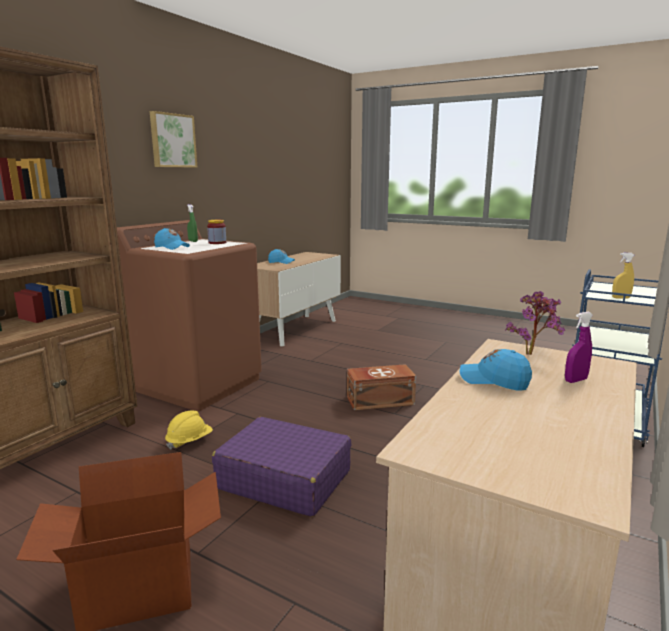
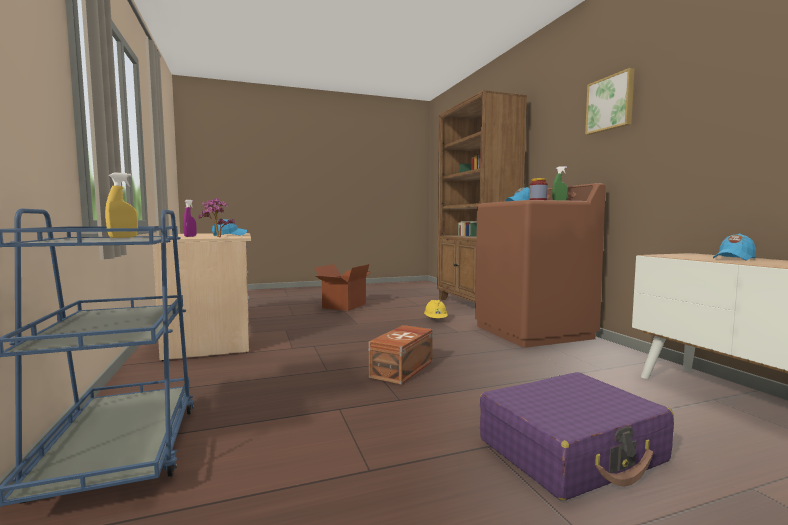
camera: 130 degrees right, 10 degrees down
purple suitcase [212,417,351,517] -> purple suitcase moved to [480,372,674,501]

